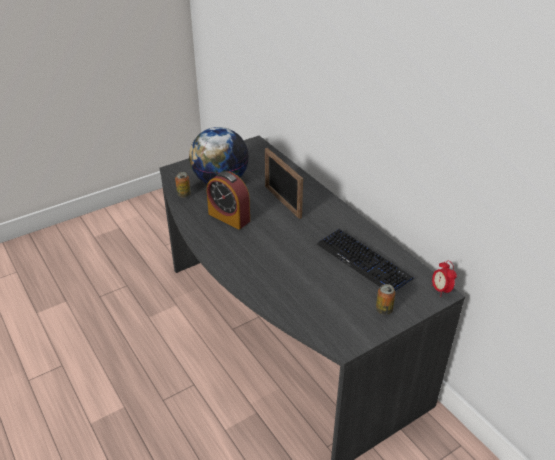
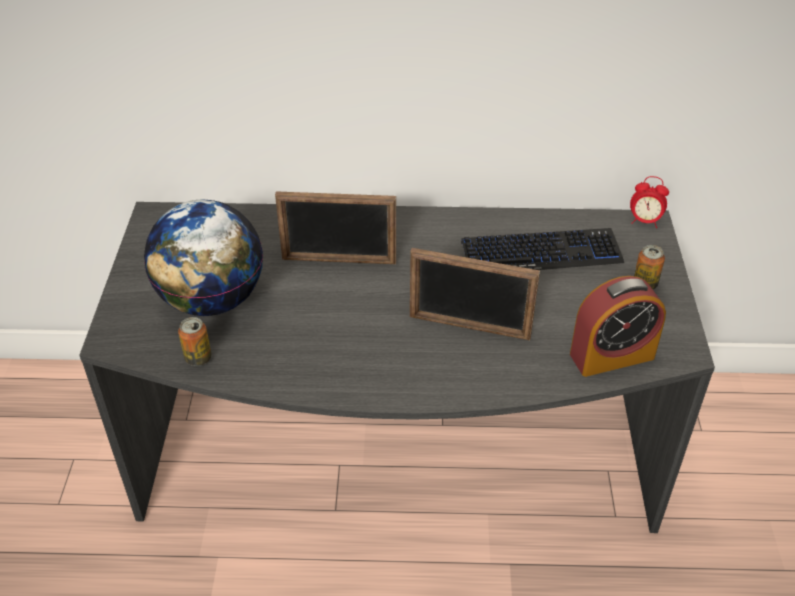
camera: 55 degrees left, 5 degrees up
alarm clock [207,171,250,229] -> alarm clock moved to [570,276,666,377]
none -> picture frame [410,248,540,340]

